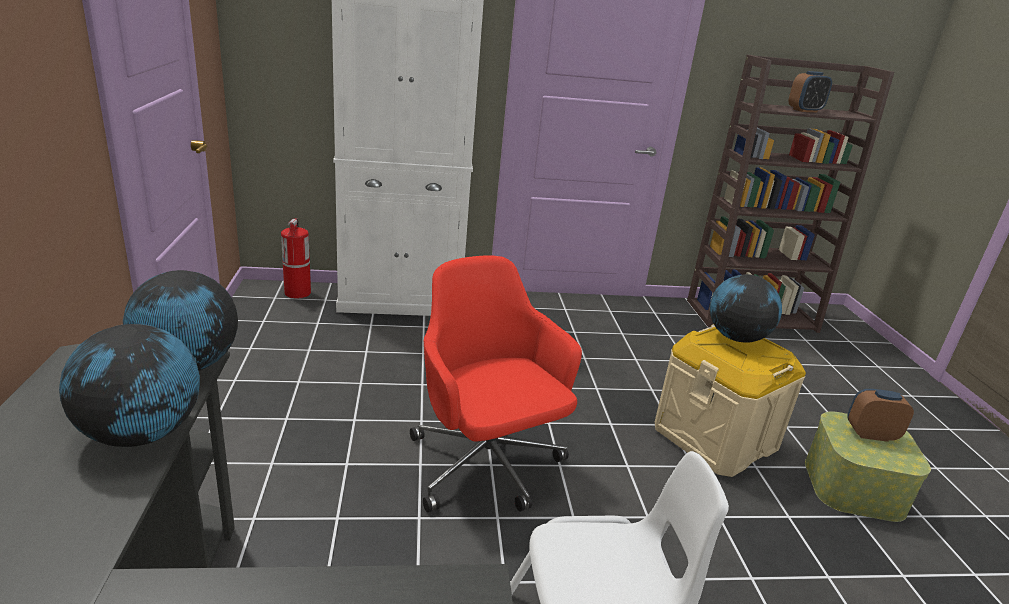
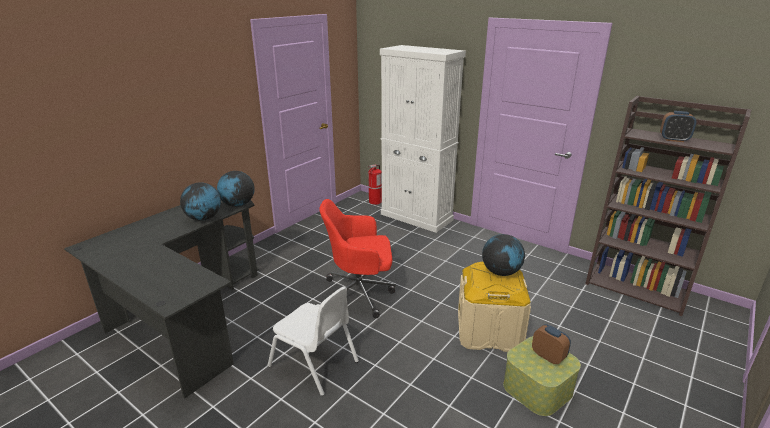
camera: 45 degrees right, 0 degrees up
red office chair [410,255,582,512] -> red office chair turned 105 degrees counterclockwise [319,199,395,318]

